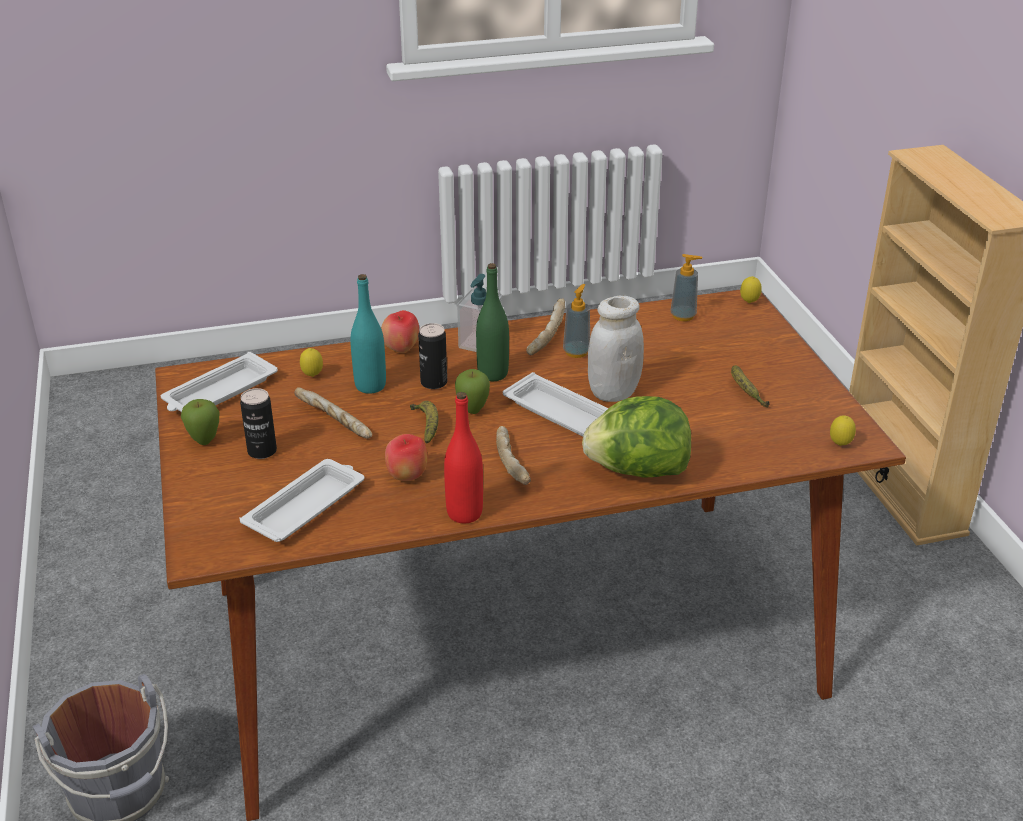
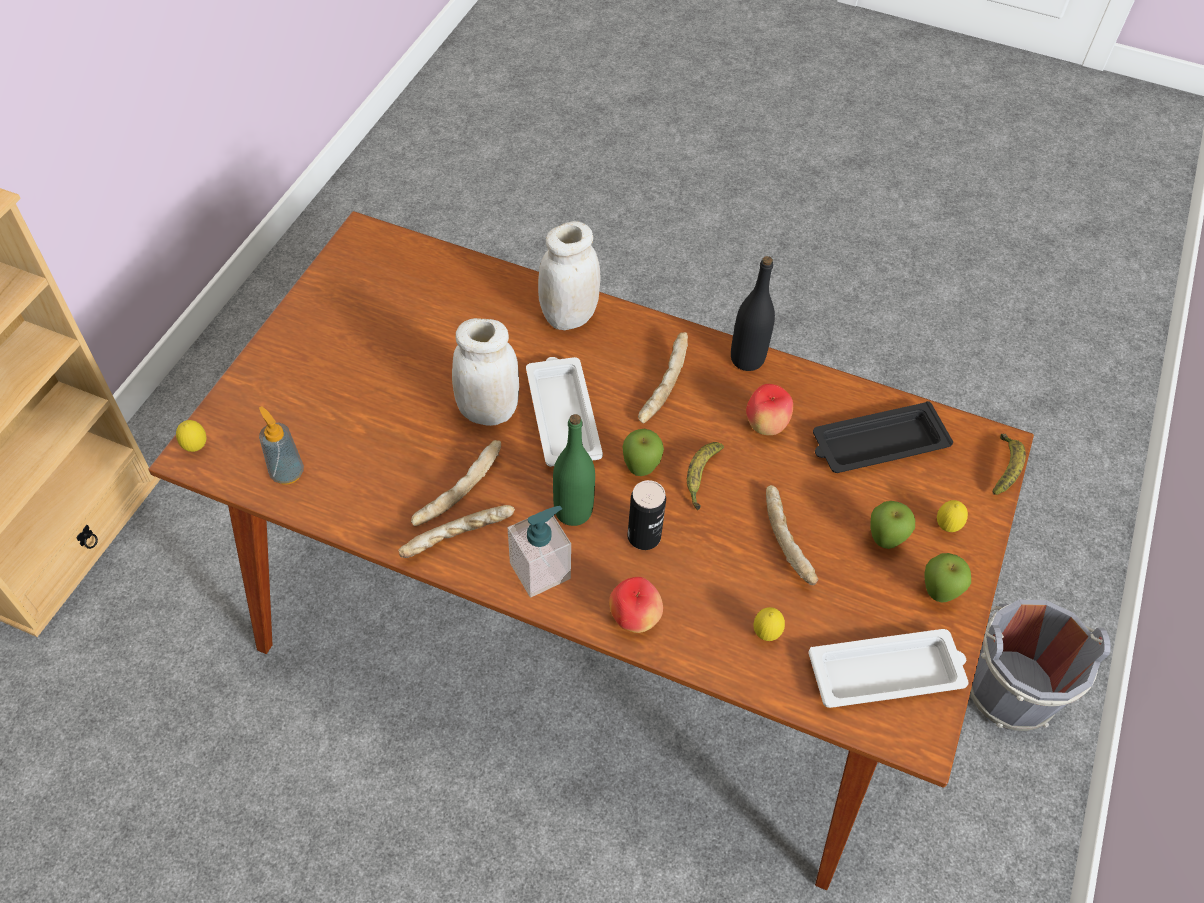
camera: 145 degrees left, 20 degrees up
can [240,388,277,459] -> apple [870,501,915,549]
white tray [240,459,364,542] -> black tray [813,401,953,473]
turquoise bottle [350,274,386,394] -> none
red bottle [444,392,483,523] -> black bottle [731,256,775,371]
soap dispenser [563,284,590,358] -> bread [411,440,501,526]
lettuce [582,396,691,478] -> white jar [538,221,601,330]
banana [731,365,769,408] -> banana moved to [993,434,1026,495]
lemon [830,416,856,446] -> lemon moved to [937,500,968,532]

